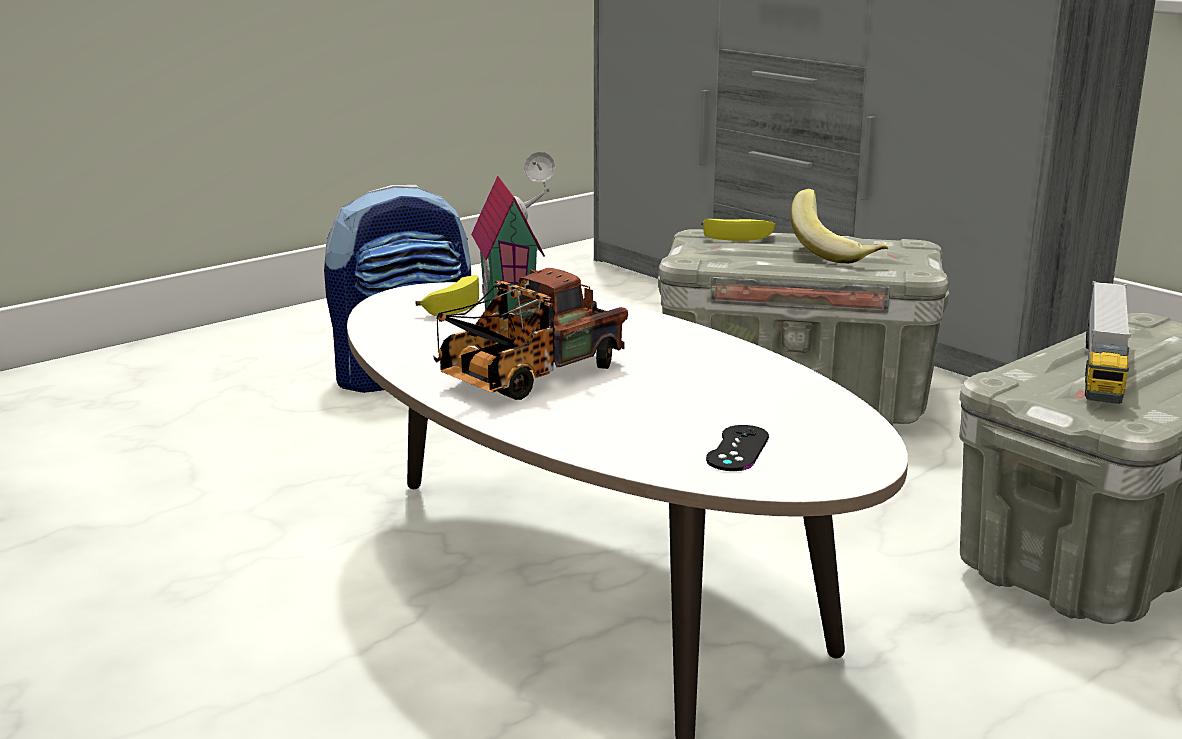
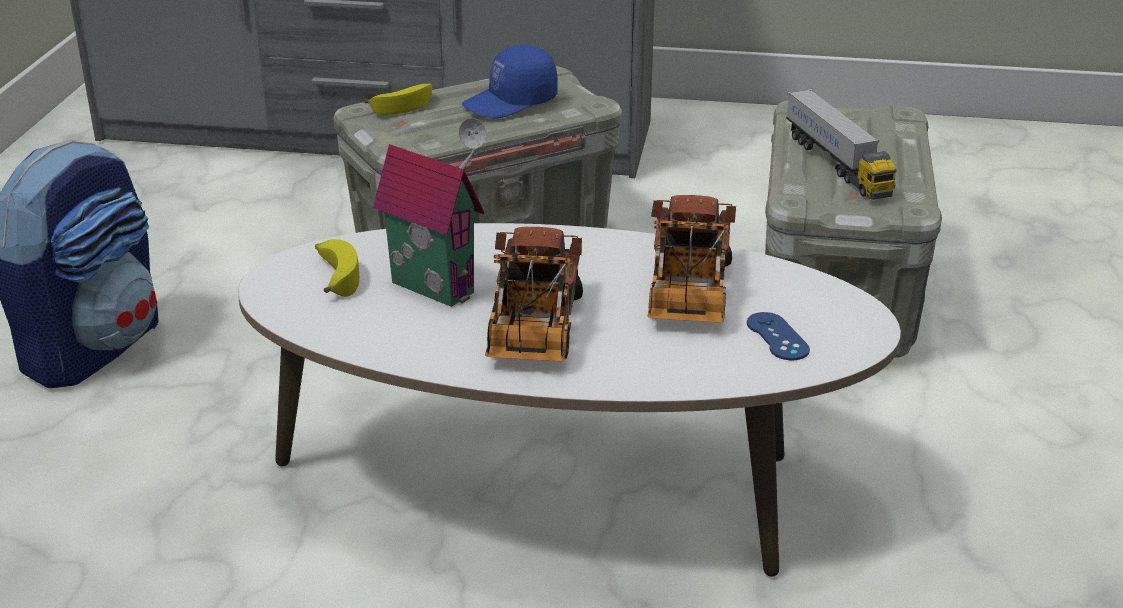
camera: 40 degrees left, 10 degrees up
black game controller [706,425,769,471] -> blue game controller [747,312,810,360]
banana [790,189,888,263] -> blue cap [462,45,558,119]
none -> toy truck [648,195,736,323]

